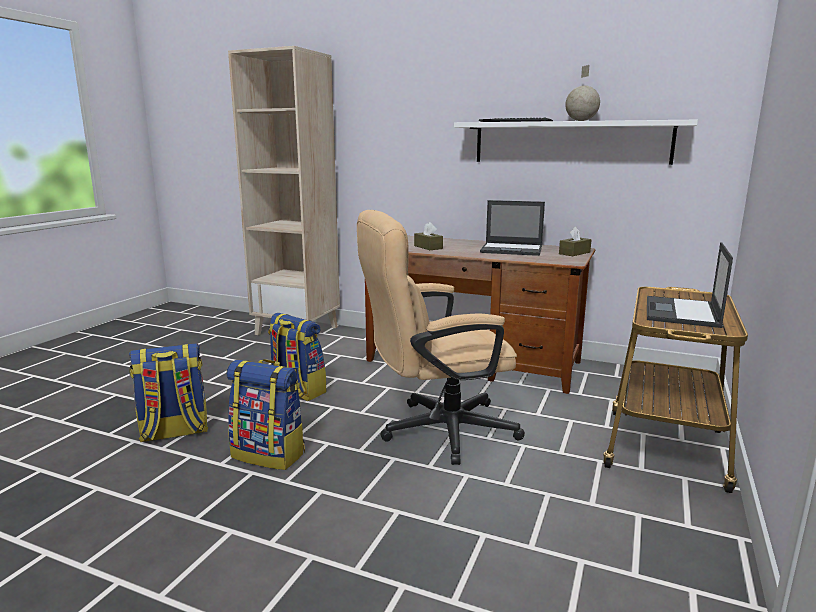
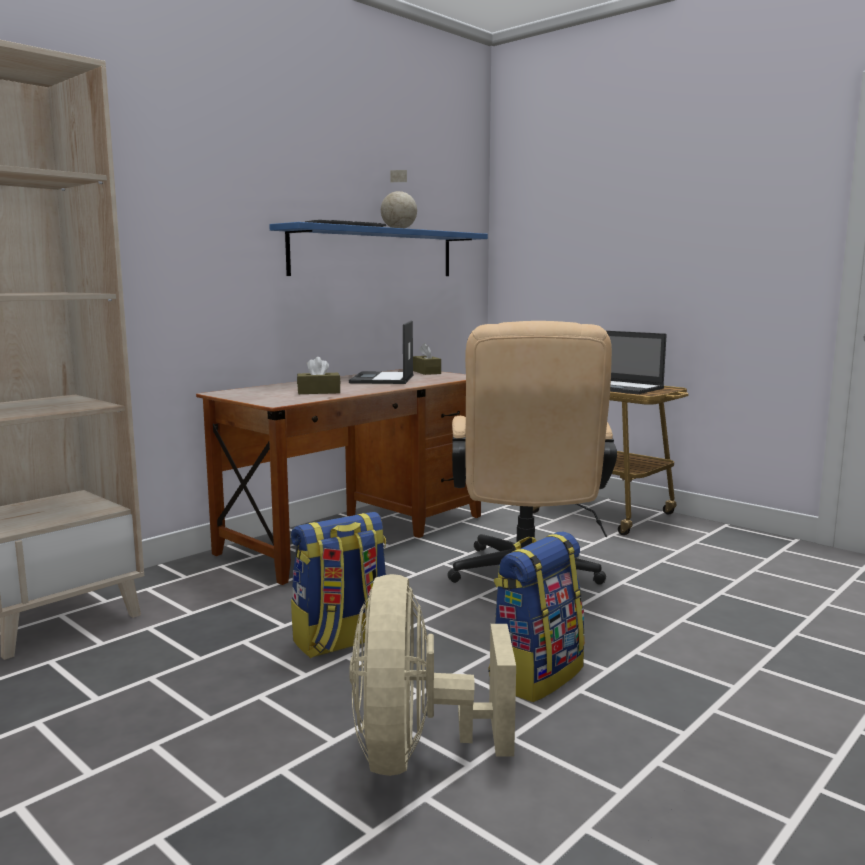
camera: 70 degrees left, 5 degrees down
backpack [129,343,208,442] -> beige fan [349,574,516,776]
white shelf [454,120,698,165] -> blue shelf [269,222,488,276]
laptop [480,200,545,256] -> laptop turned 150 degrees clockwise [349,321,413,384]

